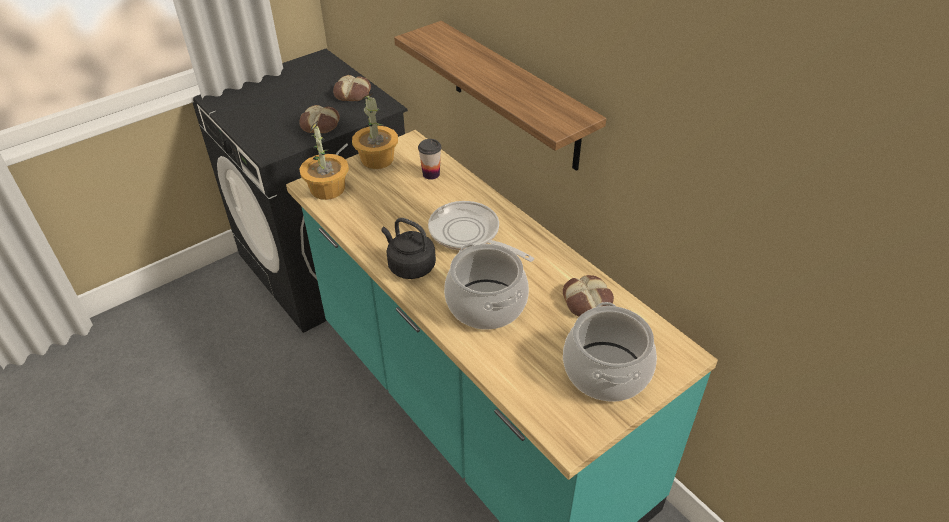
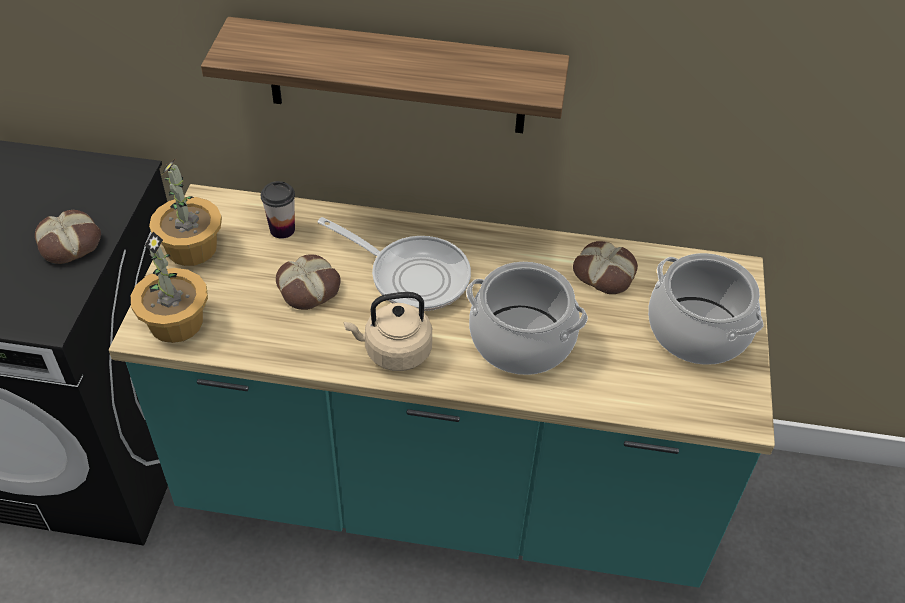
camera: 45 degrees left, 5 degrees up
bread [333,75,371,101] -> bread moved to [276,254,341,310]
black kettle [381,218,436,279] -> beige kettle [344,292,432,371]
frying pan [428,201,535,262] -> frying pan turned 150 degrees counterclockwise [318,217,471,311]

